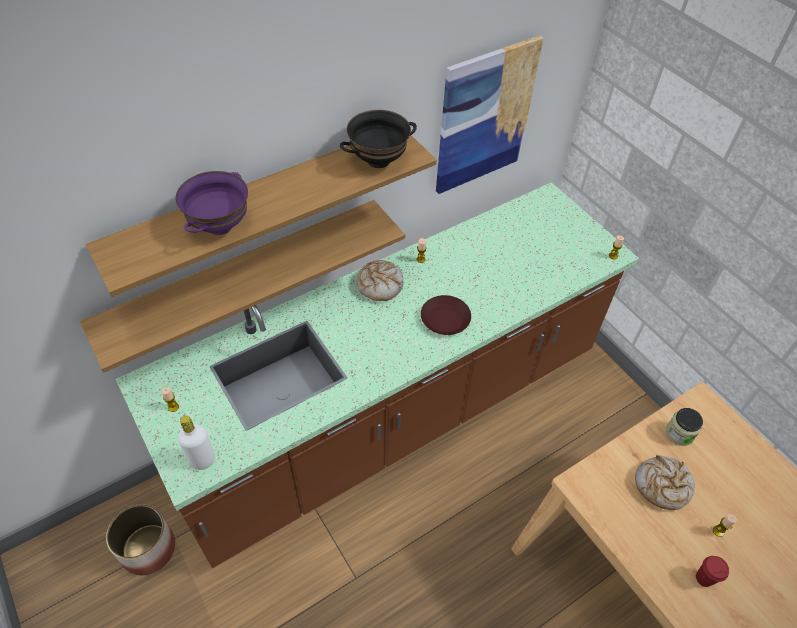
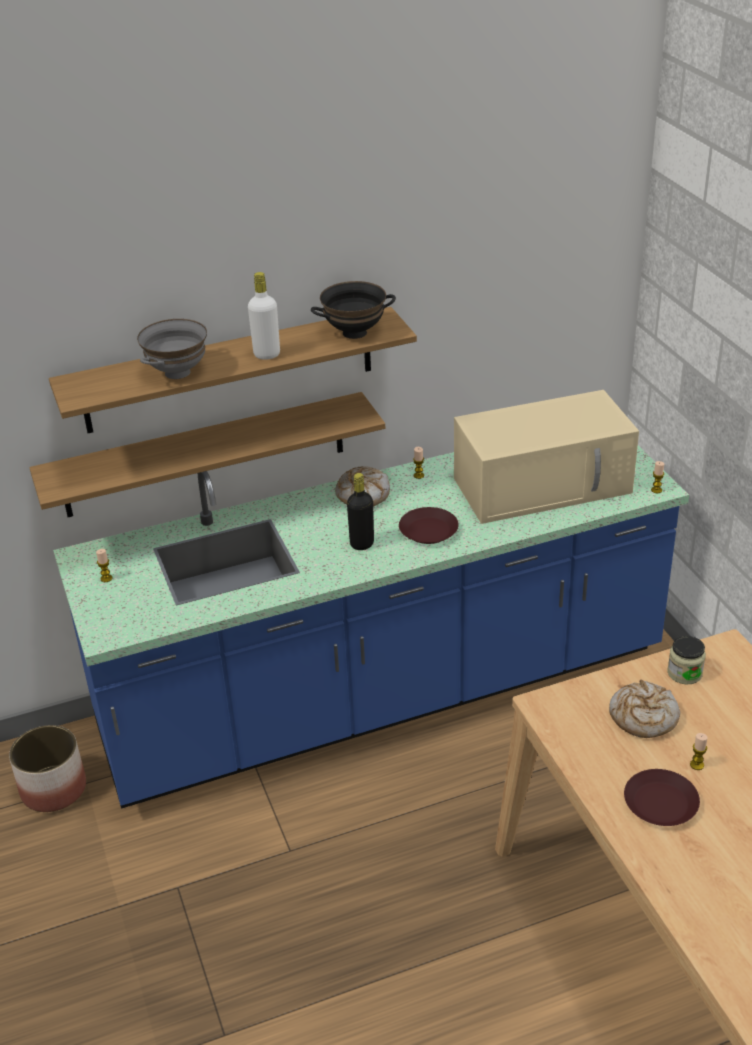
camera: 15 degrees right, 15 degrees down
brown counter [116,182,639,568] -> blue counter [53,446,689,809]
purple bowl [176,171,248,235] -> grey bowl [137,319,207,379]
white bottle [178,416,215,470] -> white bottle moved to [248,272,280,360]
picture [436,35,544,194] -> none
red cup [696,556,729,587] -> brown plate [624,769,700,826]
none -> black bottle [347,473,374,550]
none -> beige microwave [454,390,639,524]

